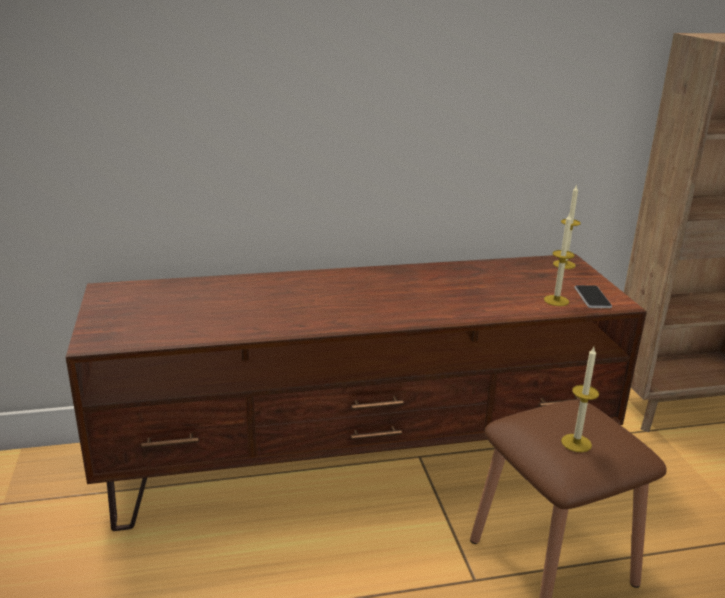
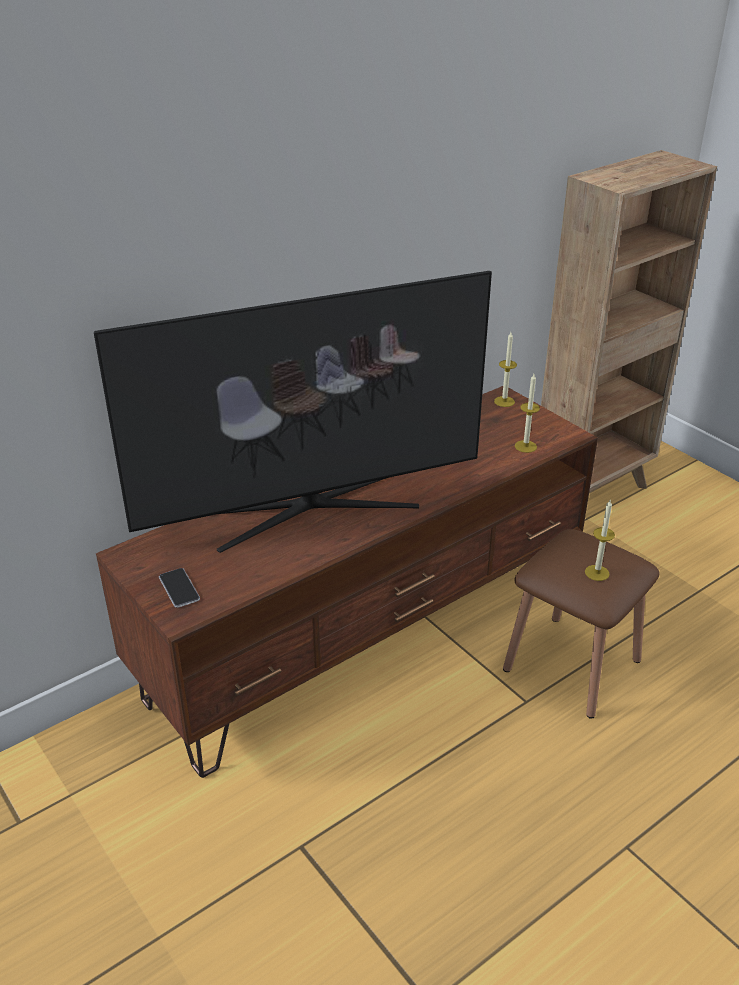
camera: 25 degrees left, 10 degrees up
phone [575,285,612,308] -> phone moved to [159,568,200,608]
none -> television [94,271,492,553]

